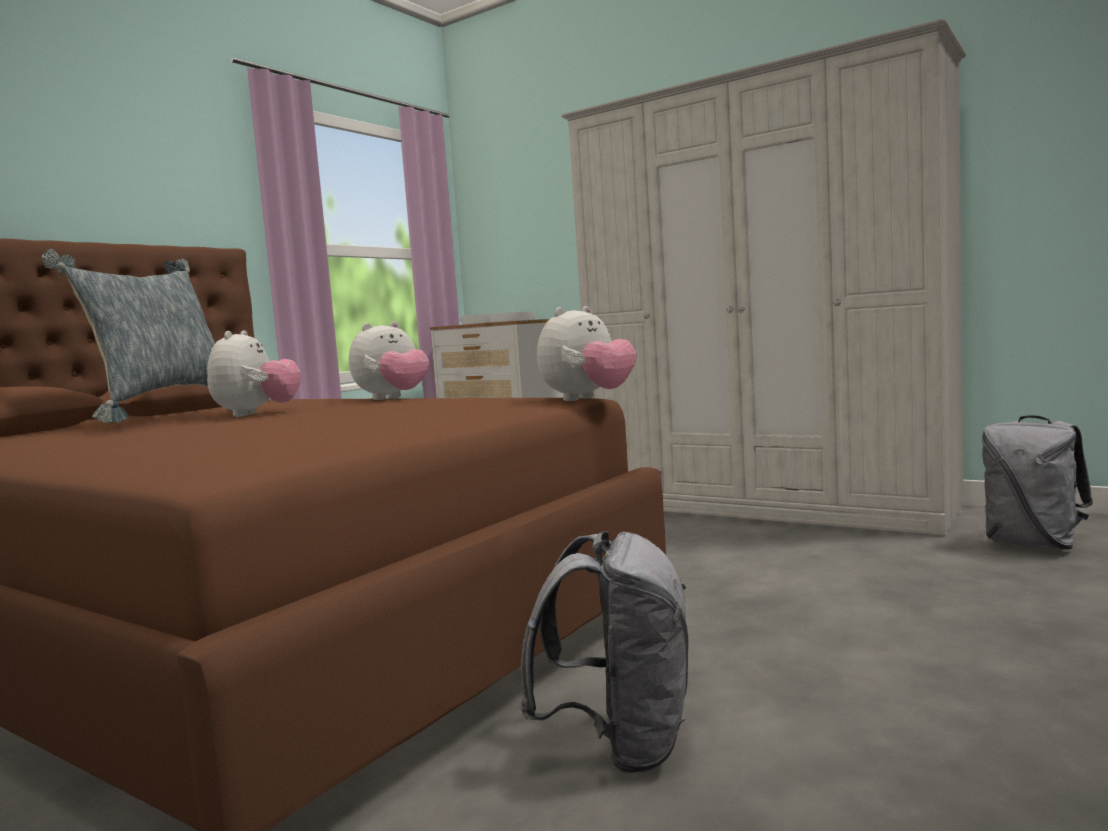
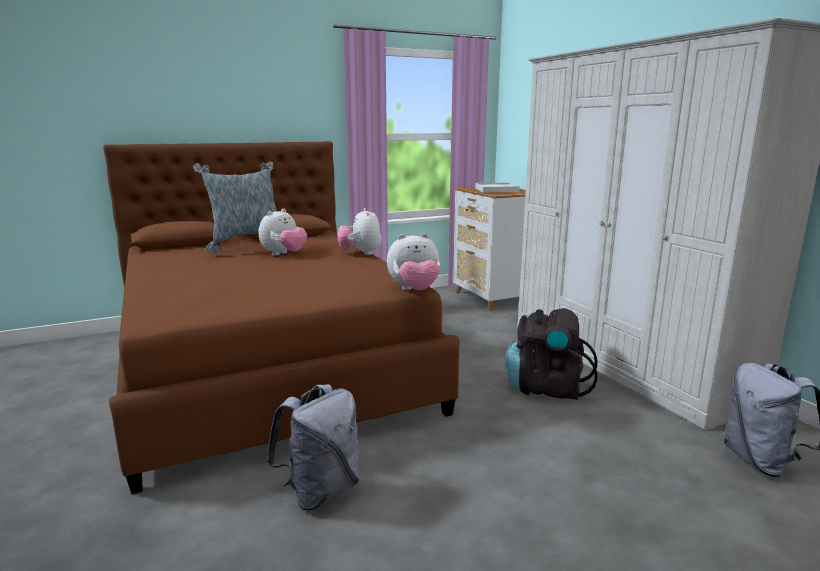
camera: 30 degrees right, 10 degrees up
plush toy [349,322,429,400] -> plush toy turned 90 degrees clockwise [337,208,381,255]
none -> black backpack [505,308,598,400]

